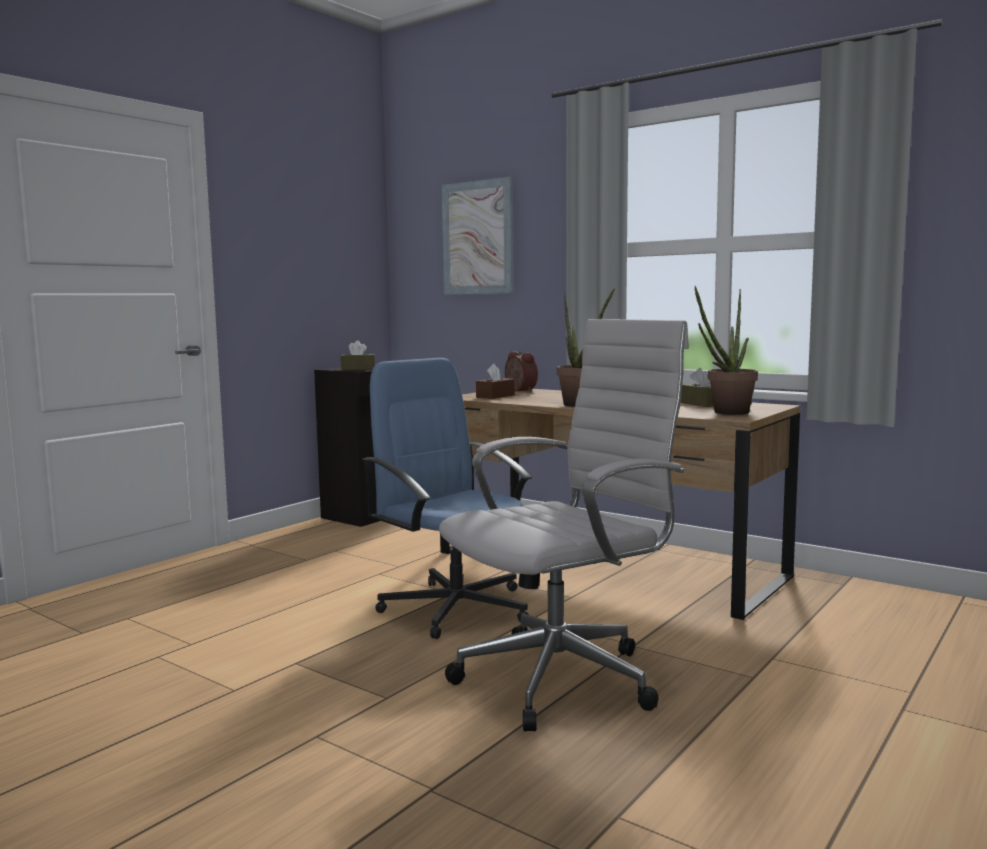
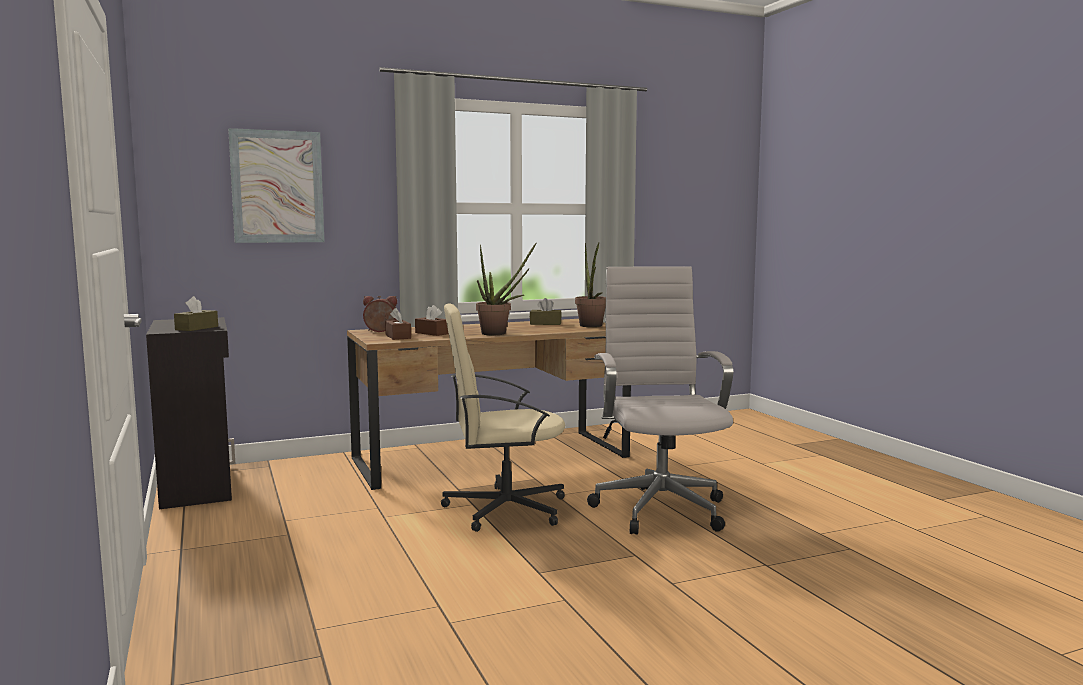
camera: 60 degrees left, 0 degrees up
blue office chair [363,358,532,639] -> beige office chair [441,304,565,532]
none -> brown tissue box [415,305,449,336]

